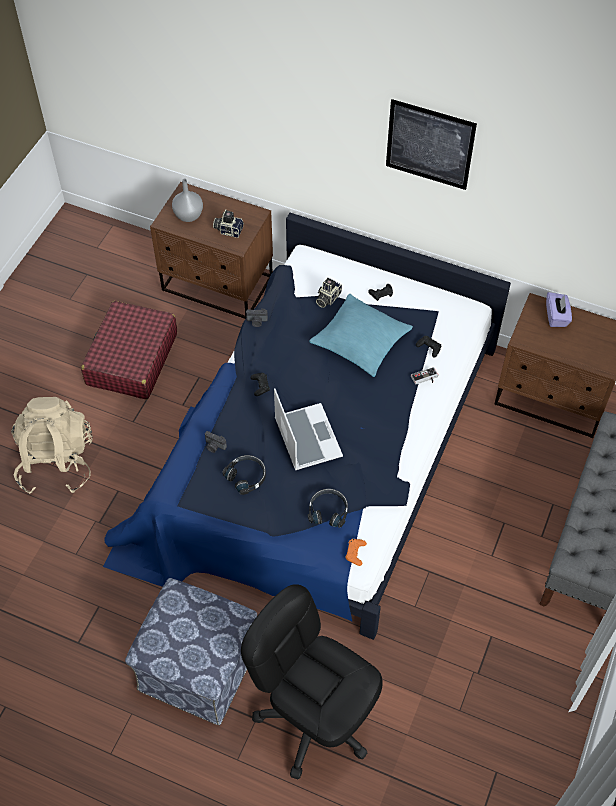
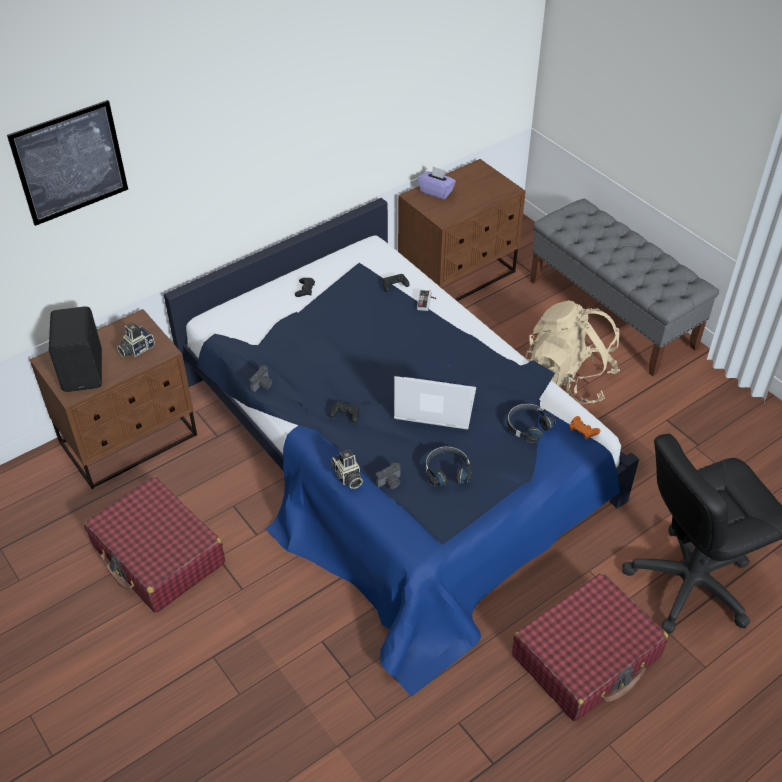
camera: 60 degrees left, 10 degrees down
beige backpack [11,397,93,494] -> beige backpack moved to [525,300,620,404]
ottoman [125,578,257,725] -> red suitcase [512,573,668,722]
grey vase [172,178,203,222] -> black speaker [49,306,102,392]
turquoise pillow [309,294,413,377] -> none
camera [316,278,342,308] -> camera moved to [330,449,363,489]
picture [386,99,477,190] -> picture moved to [7,100,128,226]

